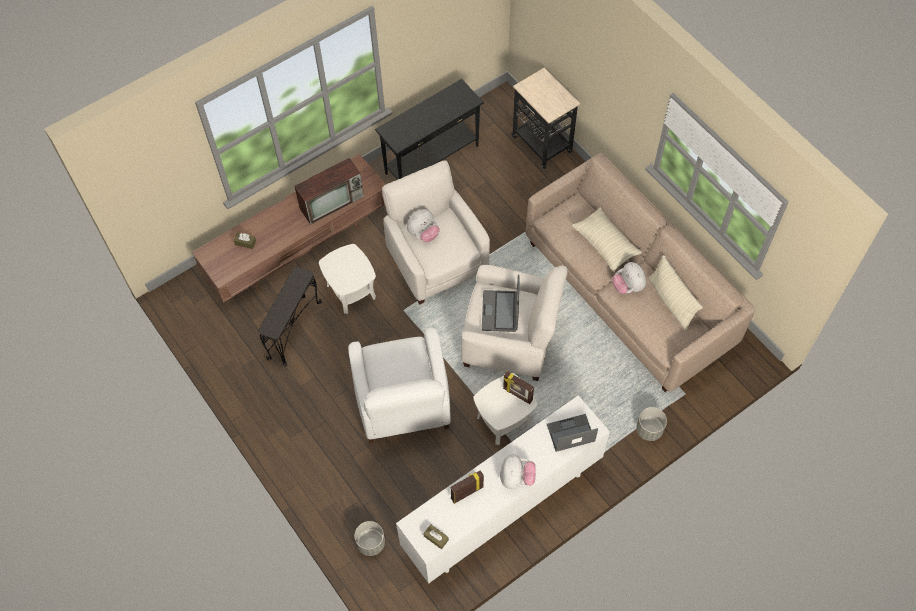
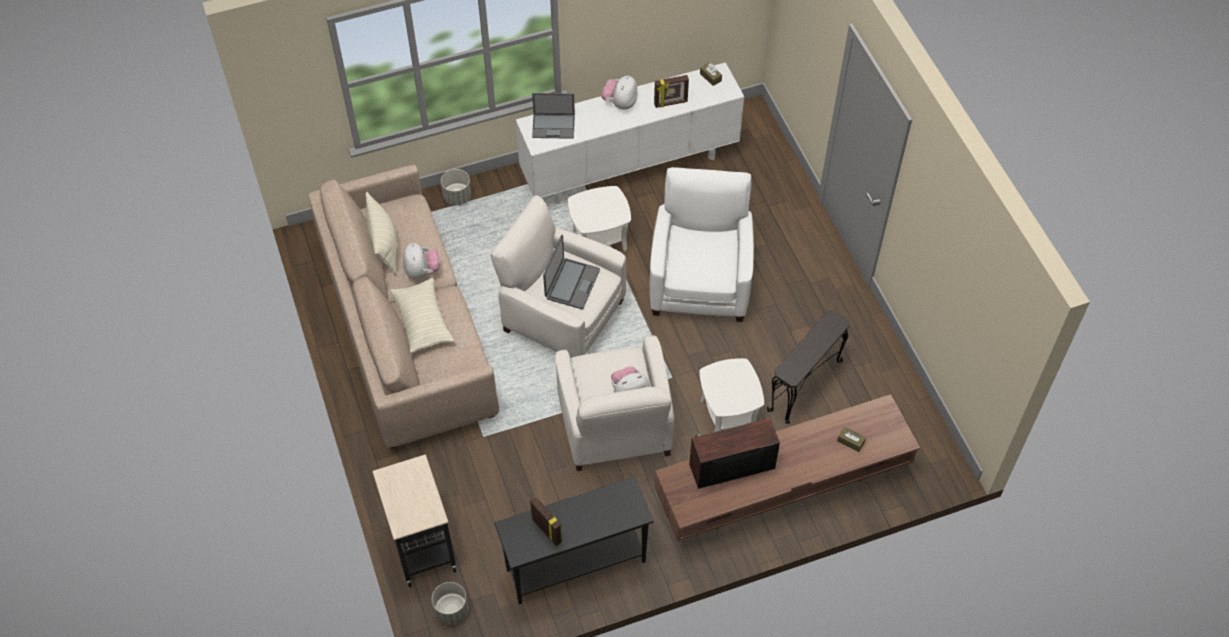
camera: 165 degrees left, 5 degrees down
grey planter [355,521,385,556] -> grey planter moved to [432,582,468,625]
picture frame [503,371,534,404] -> picture frame moved to [530,497,562,546]

